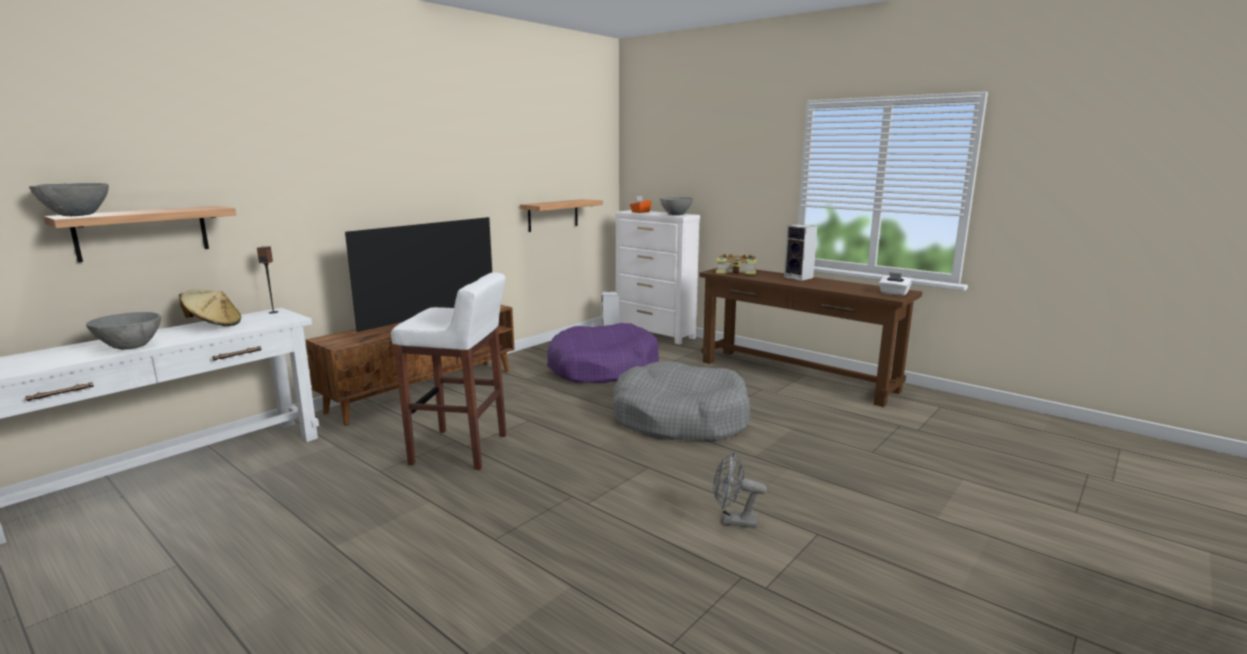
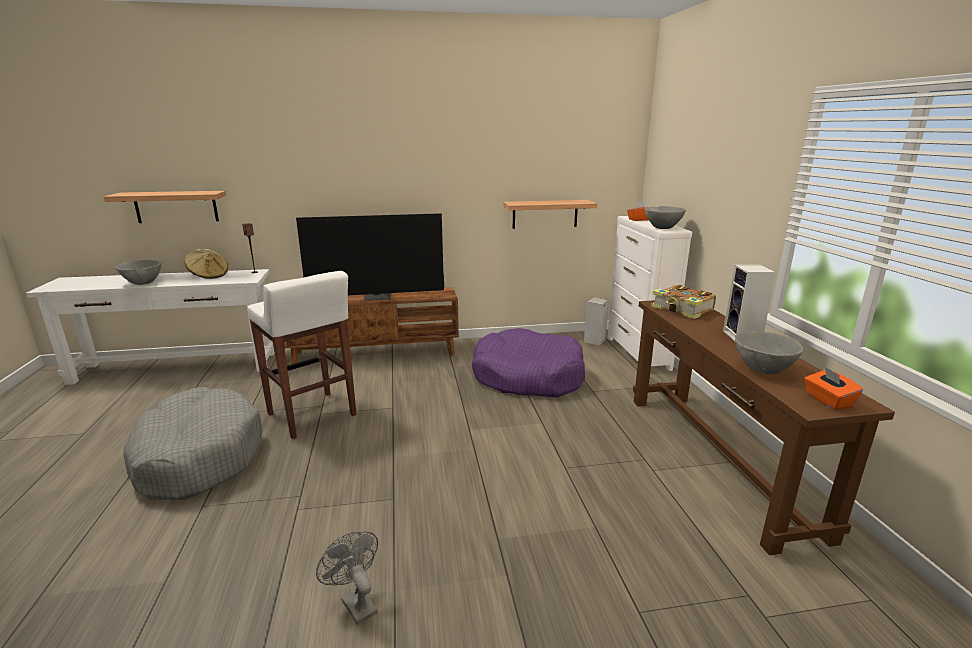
camera: 40 degrees right, 5 degrees up
grey bowl [29,183,109,216] -> grey bowl moved to [735,331,803,374]
grey dog bed [612,361,750,441] -> grey dog bed moved to [123,387,262,500]
white tissue box [879,272,912,296] -> orange tissue box [804,367,863,410]

